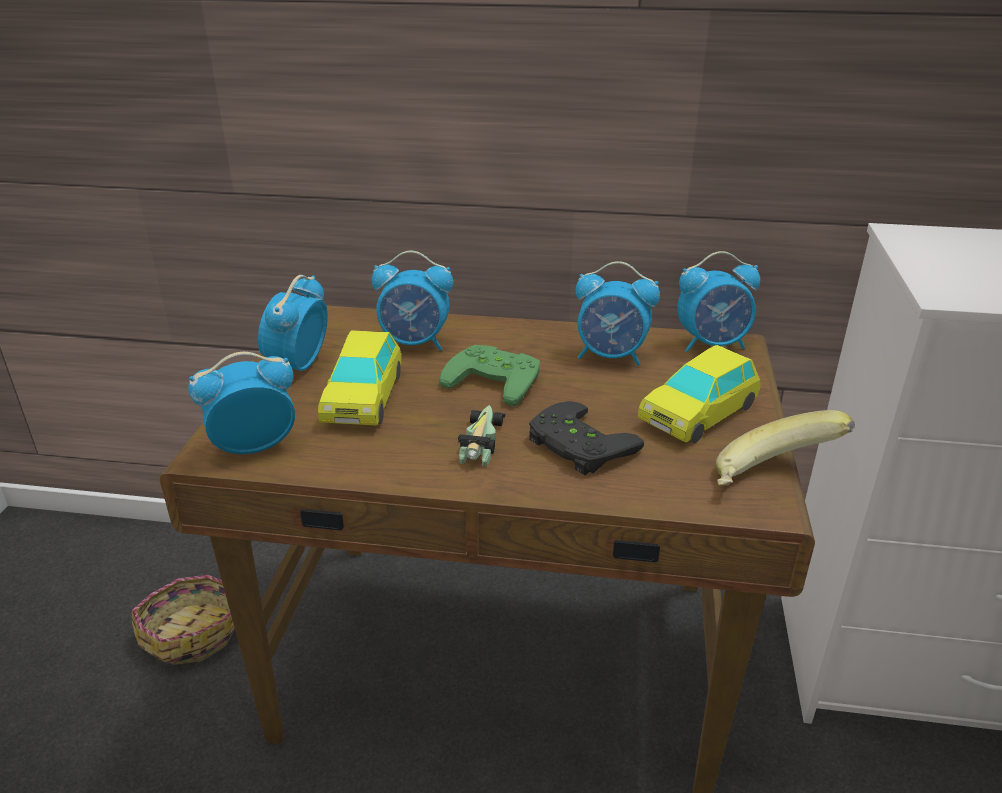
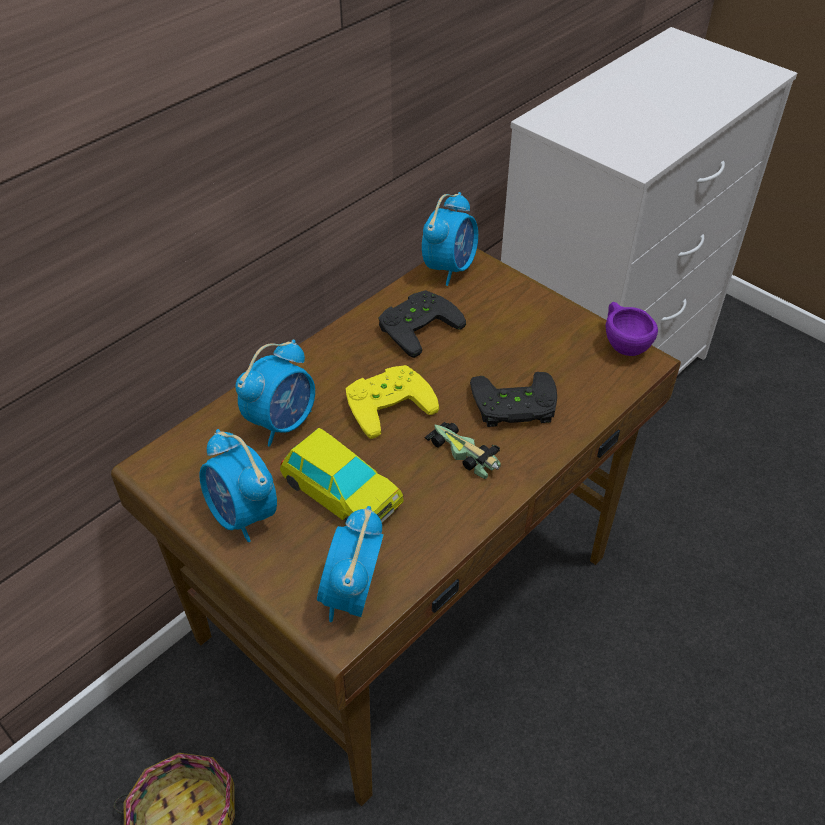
camera: 55 degrees left, 15 degrees up
green game controller [439,345,540,406] -> yellow game controller [346,365,439,439]
alarm clock [576,261,660,366] -> black game controller [378,290,466,358]
toy car [638,345,761,443] -> none
banana [716,410,855,486] -> purple cup [606,302,658,356]

